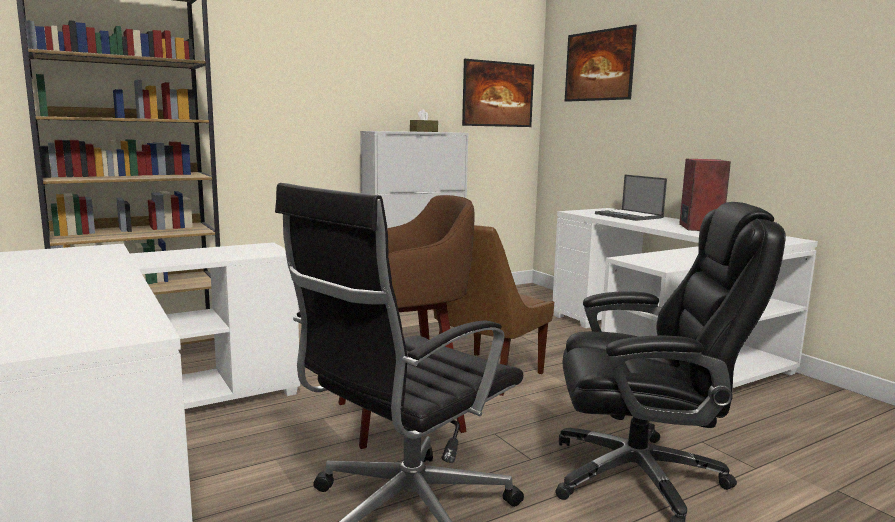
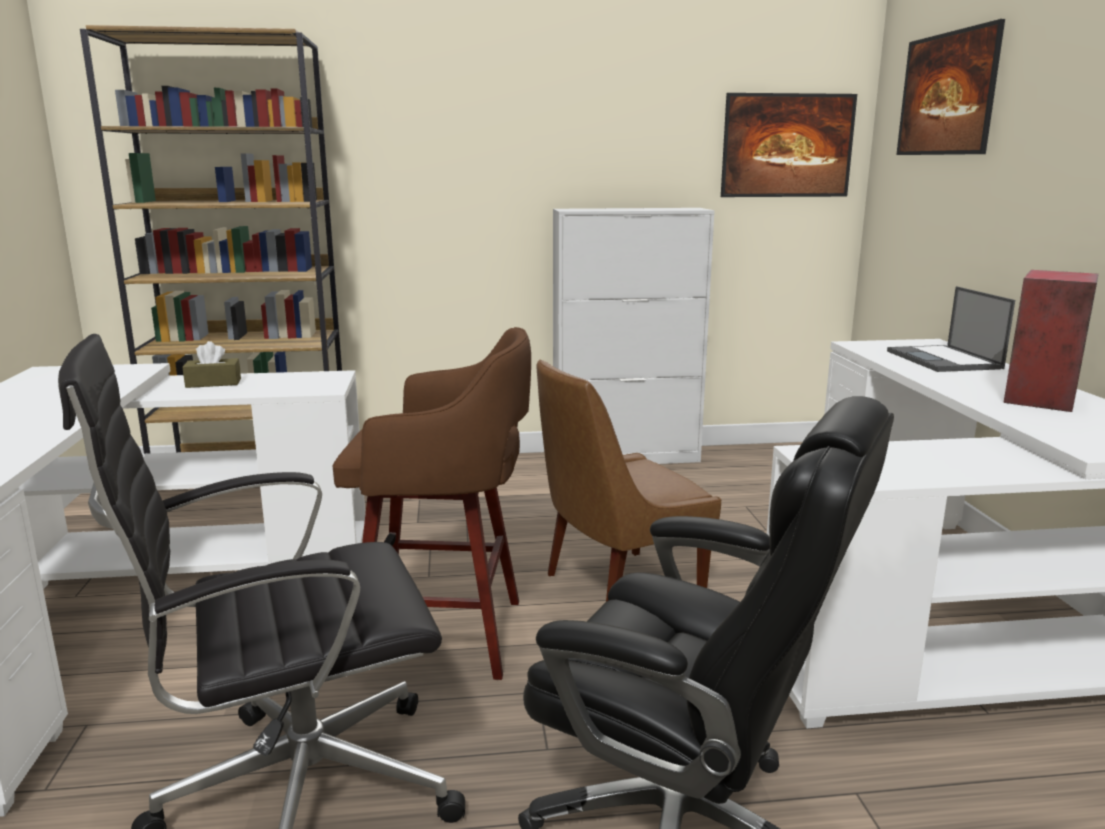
camera: 25 degrees right, 5 degrees up
brown tissue box [410,109,438,132] -> brown tissue box moved to [182,341,241,388]

